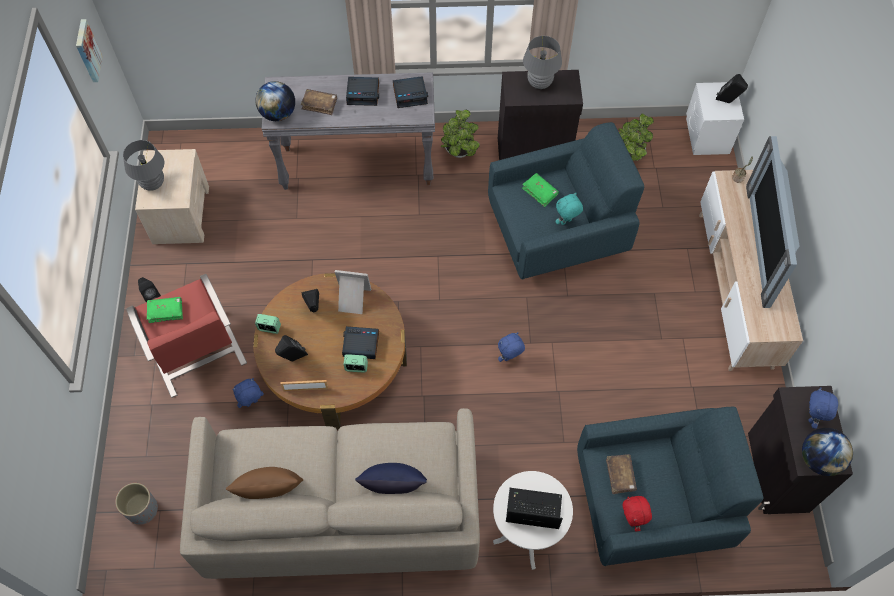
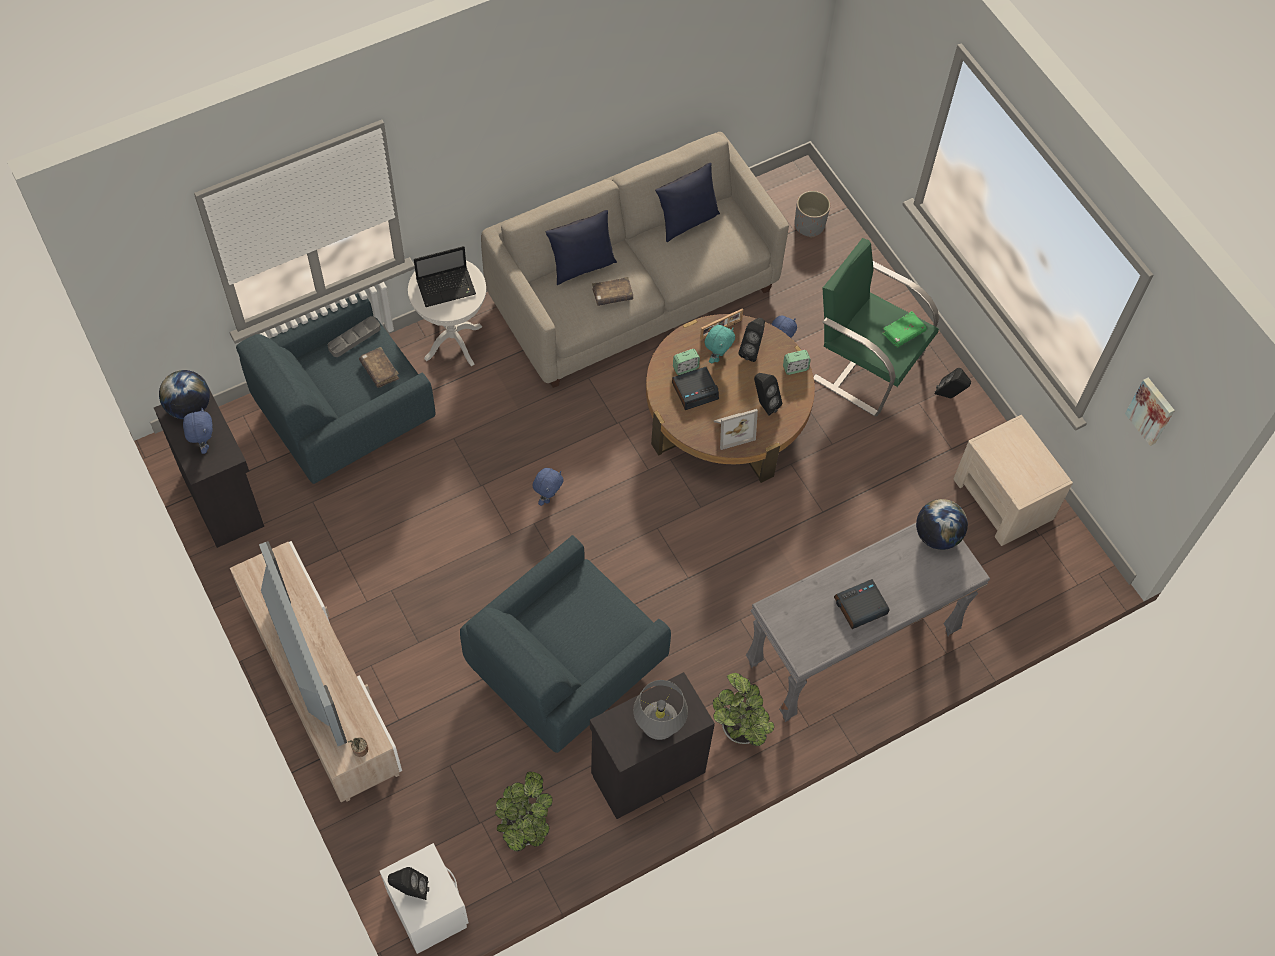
camera: 150 degrees right, 0 degrees up
grey table lamp [123,140,164,191] -> none
red armchair [127,274,247,398] -> green armchair [813,238,939,416]
brown pillow [226,467,303,499] -> blue pillow [655,163,720,242]
brown book [301,89,337,115] -> brown book moved to [592,277,633,306]
alarm clock [393,76,428,108] -> none
green book [522,173,559,207] -> none
turquoise plush toy [556,193,583,225] -> turquoise plush toy moved to [705,325,735,363]
red plush toy [623,496,652,532] -> grey tray [328,316,381,357]

